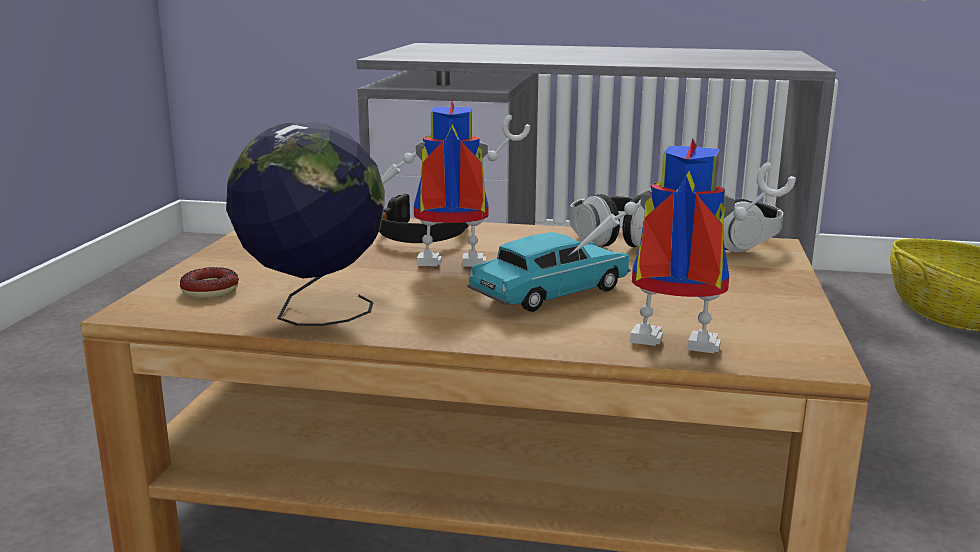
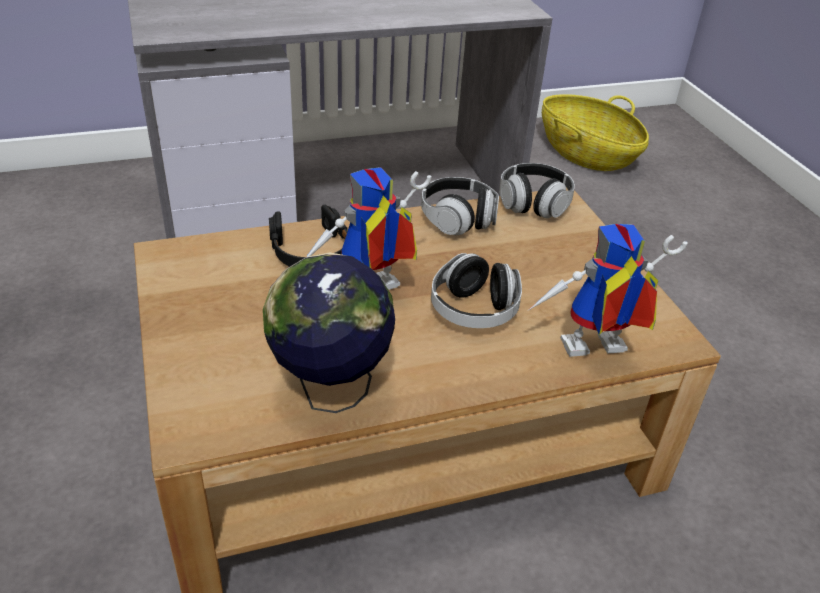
camera: 30 degrees left, 20 degrees up
donut [180,267,239,298] -> none
turquoise toy car [467,232,631,312] -> headphones [431,253,522,328]

